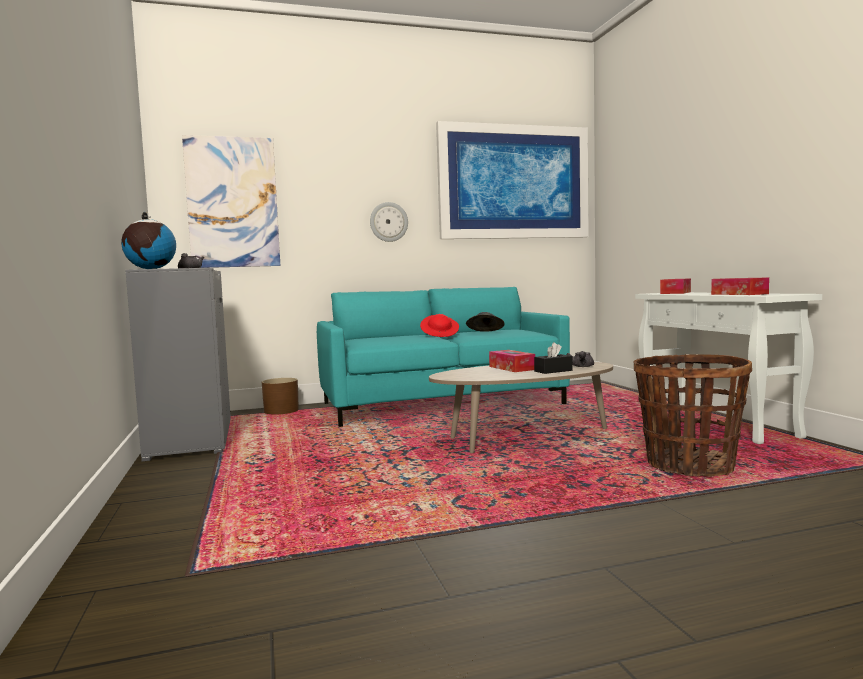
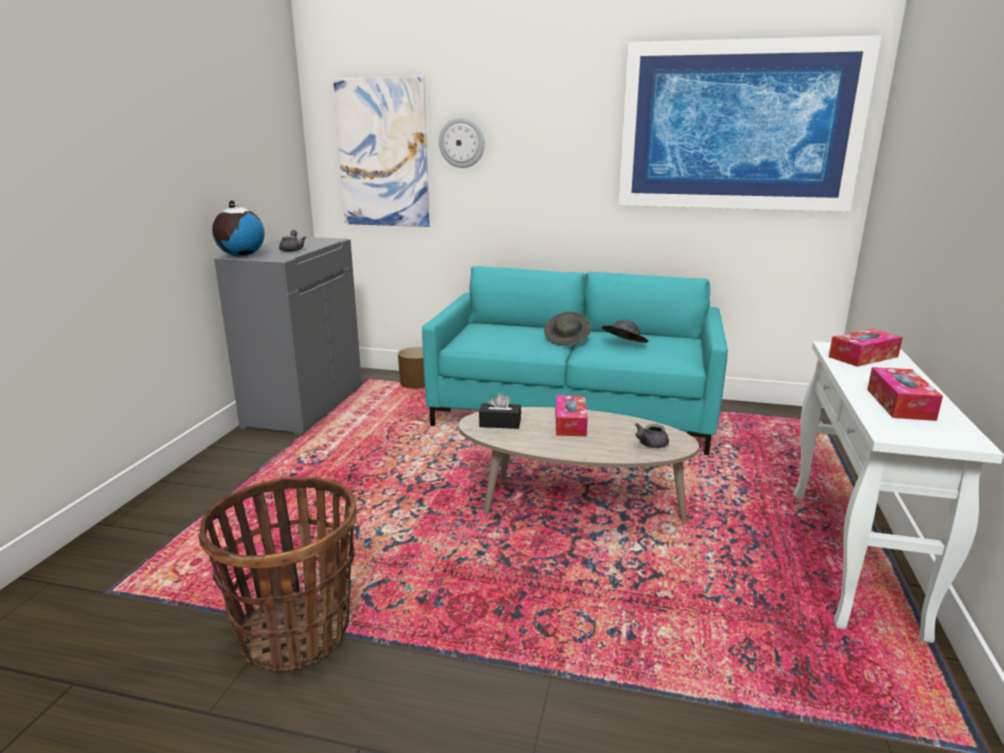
camera: 30 degrees right, 15 degrees up
wall clock [370,202,408,242] -> wall clock moved to [439,118,485,168]
red hat [420,314,459,337] -> grey hat [544,312,591,346]
black tissue box [534,342,573,374] -> black tissue box moved to [479,393,521,429]
basket [633,354,752,476] -> basket moved to [198,477,357,671]

